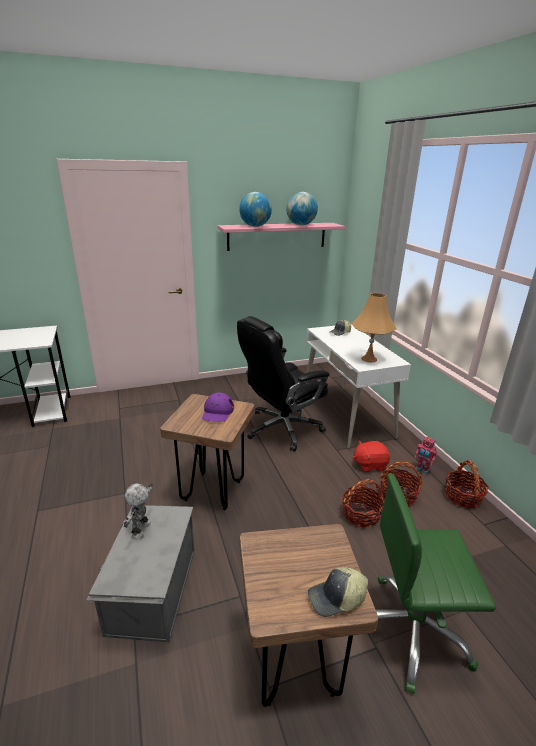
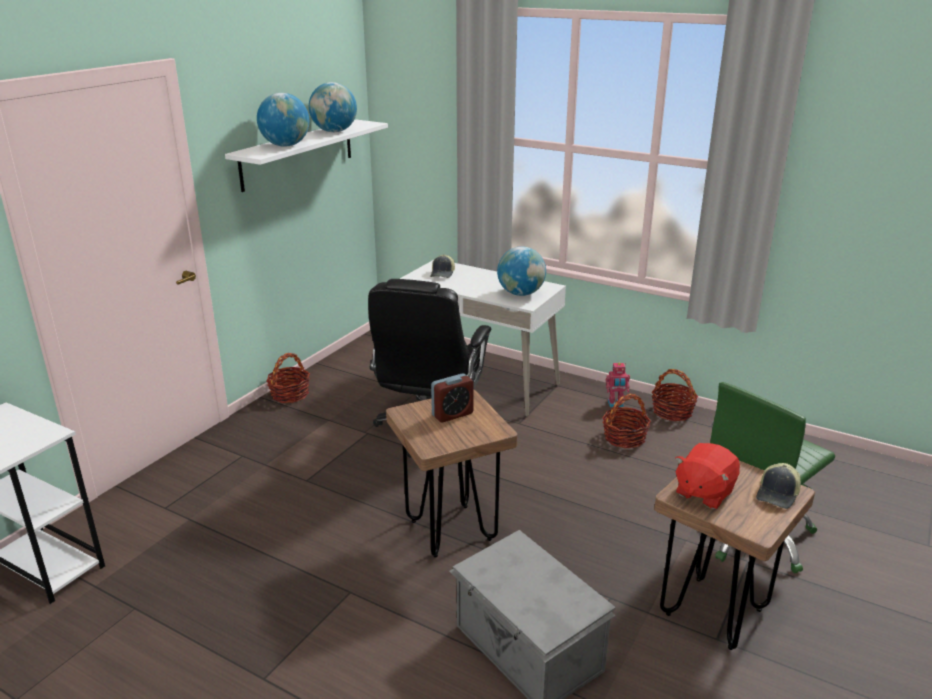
camera: 40 degrees left, 0 degrees up
toy robot [124,483,153,539] -> none
purple cap [202,392,234,422] -> alarm clock [431,373,474,422]
pink shelf [218,223,345,251] -> white shelf [225,120,388,192]
basket [342,479,384,527] -> basket moved to [266,353,310,403]
orange table lamp [352,293,397,362] -> globe [497,246,546,296]
red plush toy [353,441,390,473] -> red plush toy moved to [675,443,740,509]

